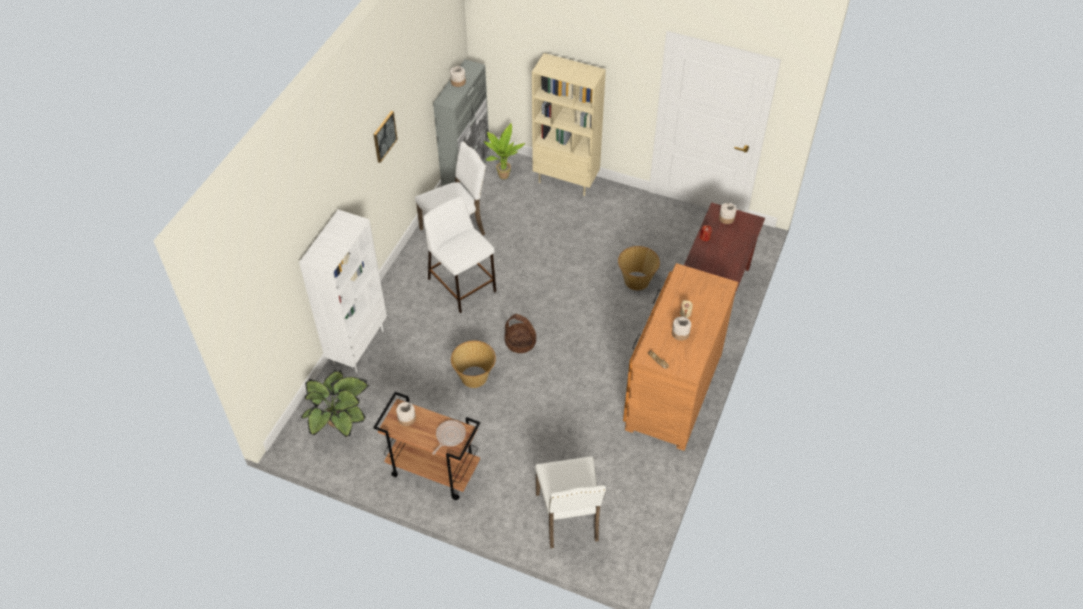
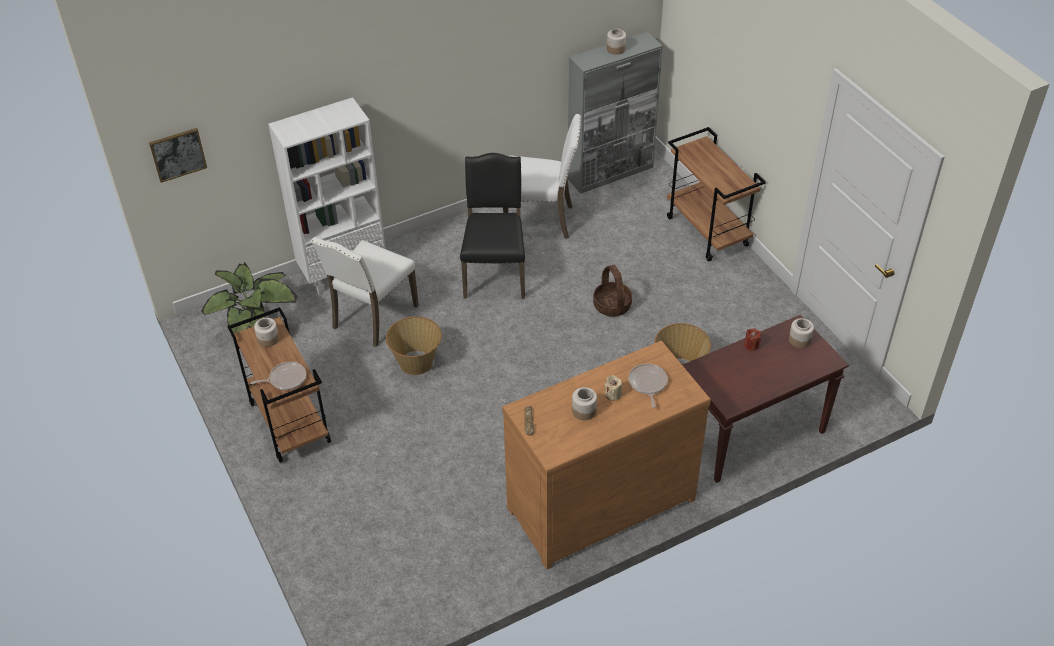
camera: 40 degrees right, 5 degrees down
picture [373,111,398,163] -> picture moved to [149,128,207,183]
white stool [423,197,496,313] -> black chair [460,153,525,299]
potted plant [484,123,525,179] -> none
basket [505,314,536,353] -> basket moved to [593,265,632,317]
beige bookcase [532,53,606,196] -> brown cart [667,127,766,262]
white chair [535,456,606,548] -> white chair moved to [311,237,419,347]
none -> frying pan [629,364,668,408]

